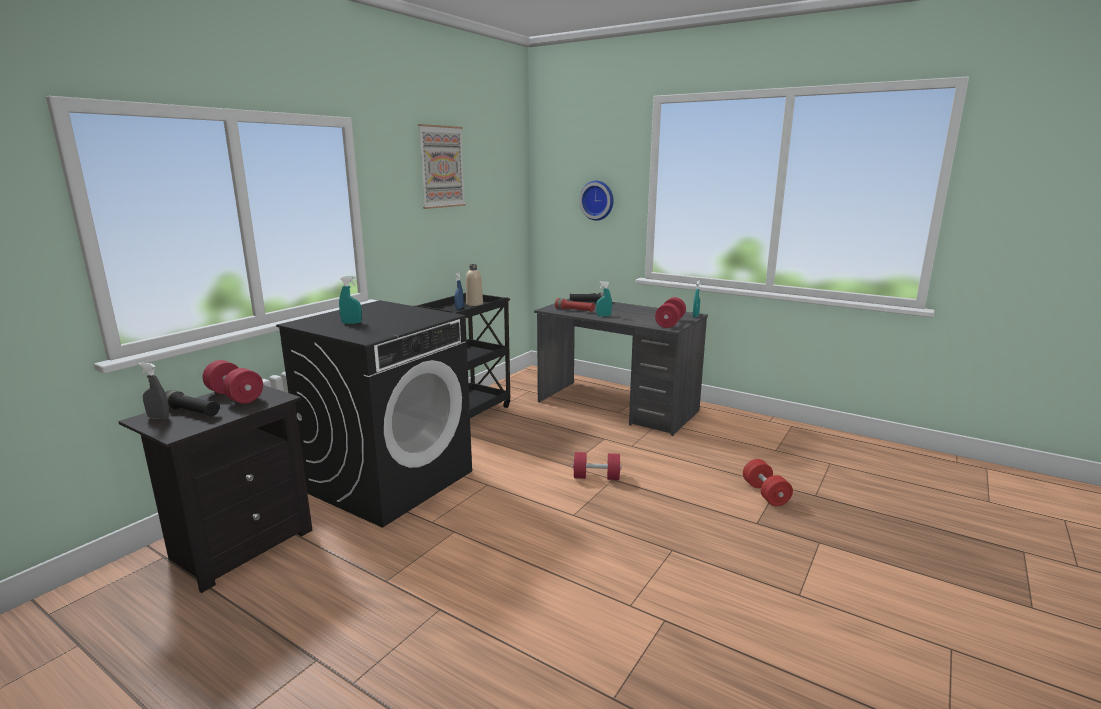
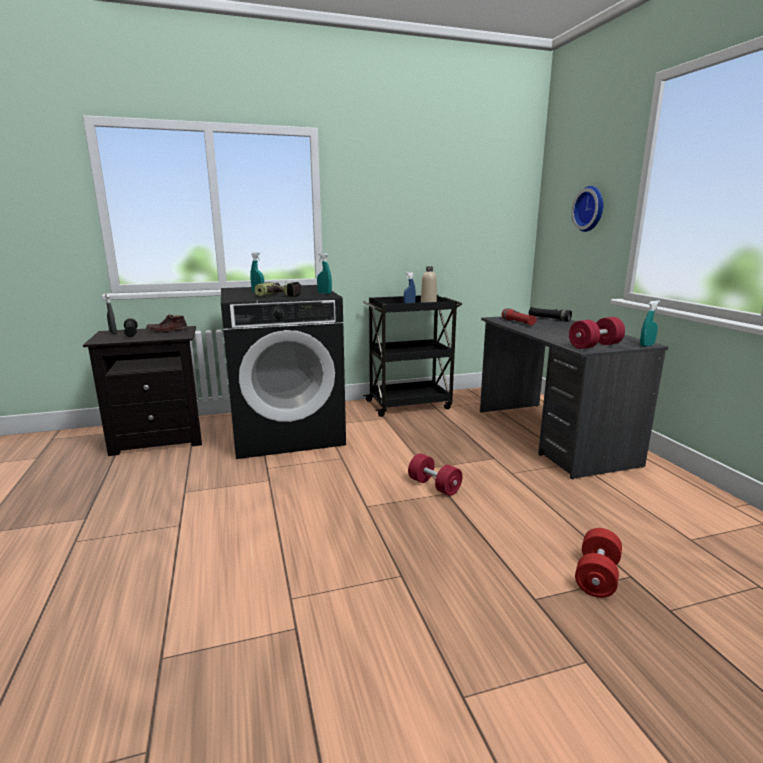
camera: 40 degrees right, 0 degrees up
red dumbbell [203,360,263,404] -> brown shoe [146,314,188,333]
picture [418,124,466,209] -> none
turquoise spray bottle [596,281,612,317] -> turquoise spray bottle moved to [317,253,332,294]
none -> power drill [254,281,302,297]

